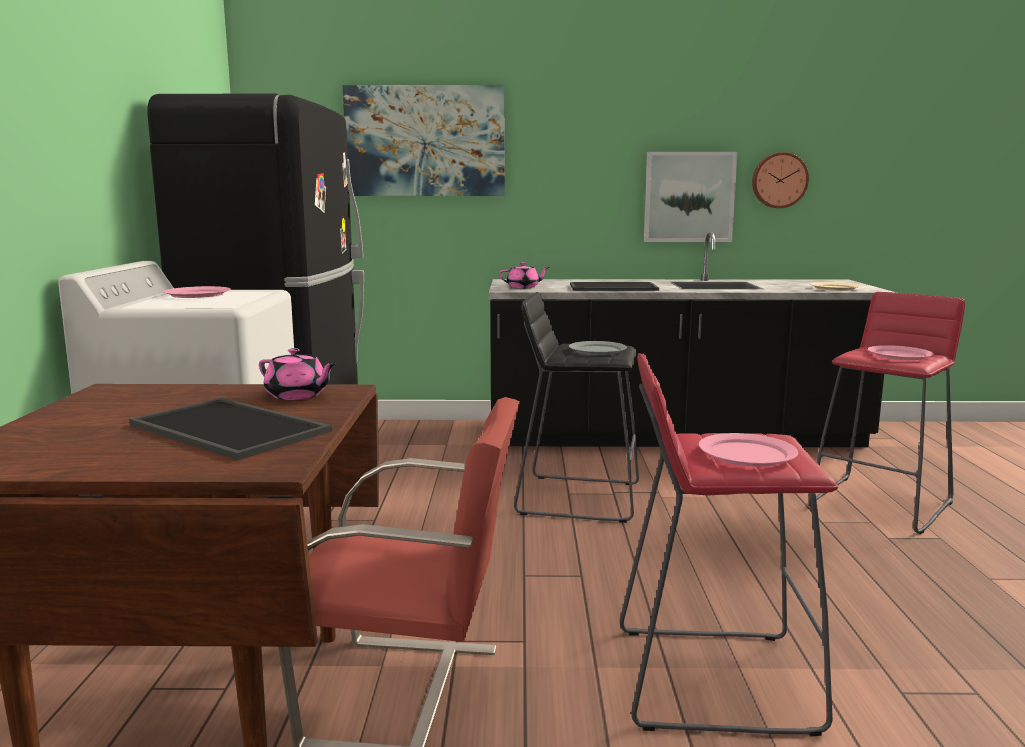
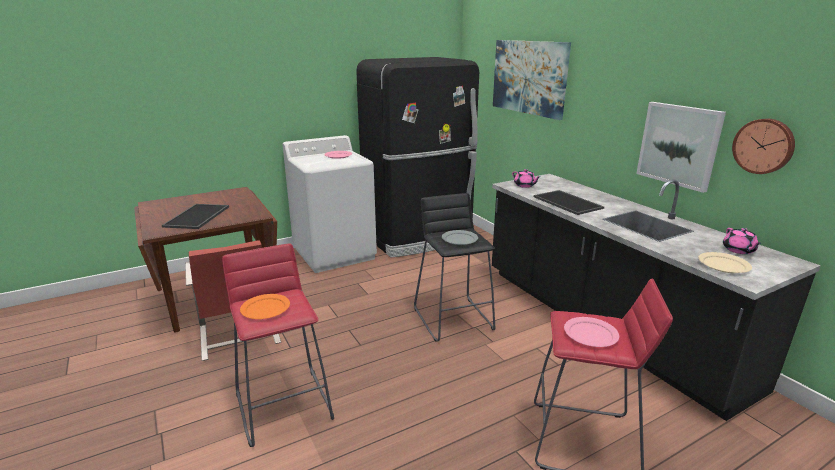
camera: 60 degrees right, 10 degrees up
pink teapot [259,348,336,400] -> pink teapot moved to [723,228,762,254]
pink plate [699,433,798,466] -> orange plate [240,294,290,319]

